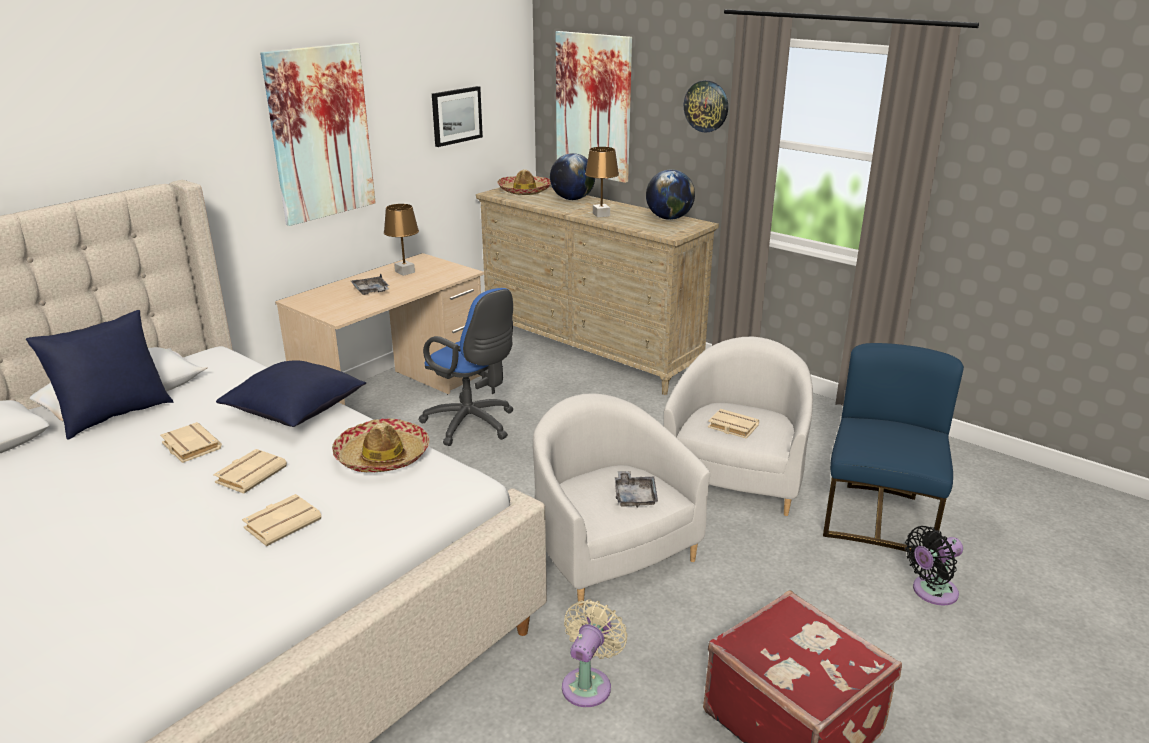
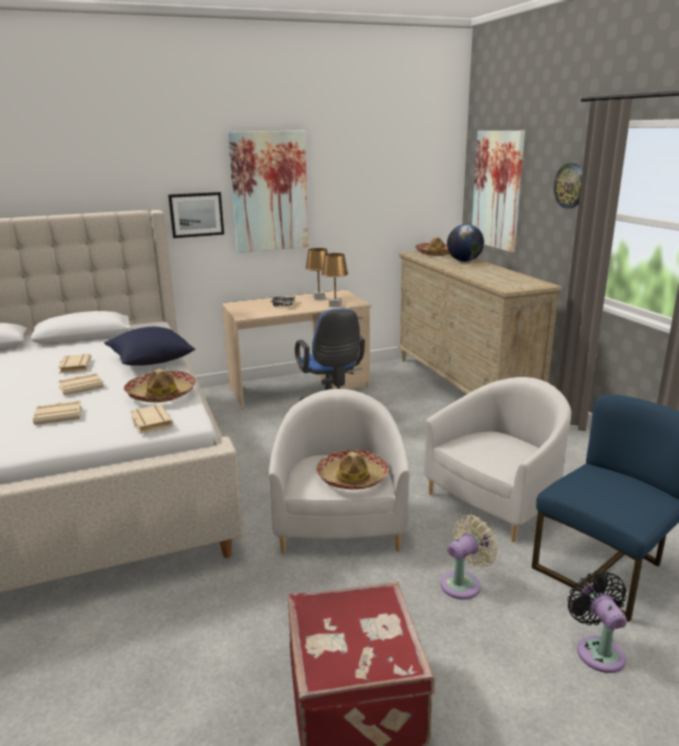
camera: 30 degrees right, 5 degrees down
blue pillow [26,310,174,439] -> none
picture [432,86,483,147] -> picture moved to [168,192,224,238]
beige fan [562,600,628,707] -> beige fan moved to [441,515,498,600]
brown table lamp [585,147,619,217] -> brown table lamp moved to [322,253,348,307]
grey tray [615,471,658,507] -> hat [316,449,389,490]
globe [646,170,695,220] -> none
beige book [708,409,759,439] -> beige book moved to [130,404,173,434]
black fan [905,526,963,605] -> black fan turned 75 degrees clockwise [567,571,627,673]

